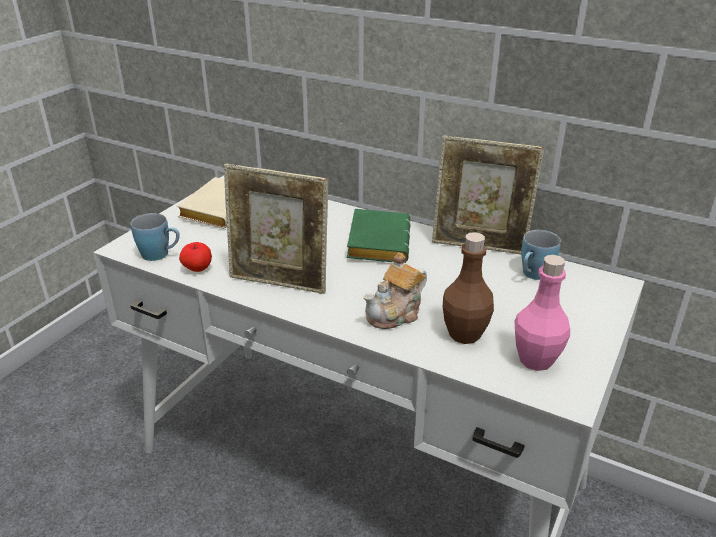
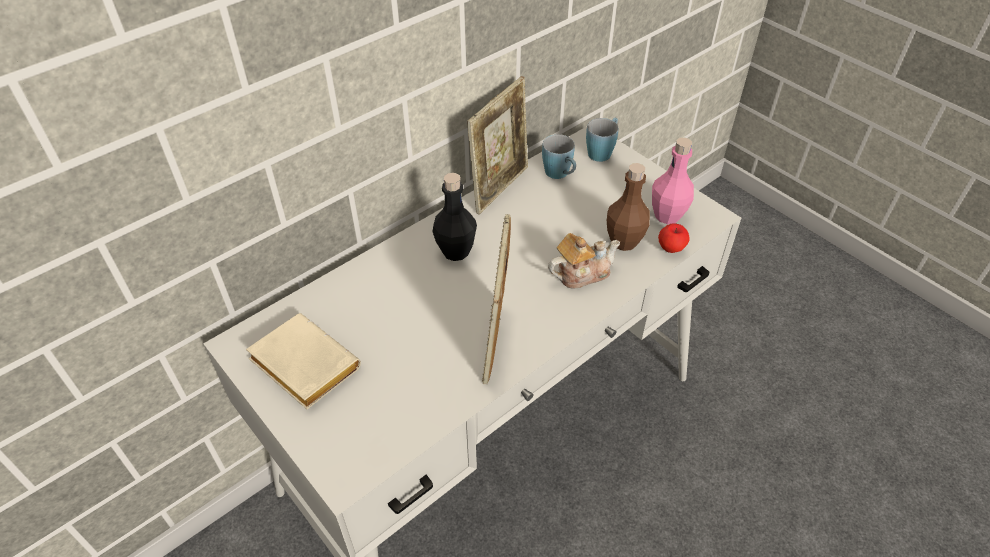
camera: 70 degrees left, 15 degrees up
blue mug [131,213,180,261] -> blue mug moved to [586,118,618,162]
apple [179,242,212,272] -> apple moved to [658,224,690,253]
picture frame [224,164,328,294] -> picture frame turned 150 degrees clockwise [482,214,511,384]
green book [347,209,411,263] -> black bottle [432,173,477,261]
teapot [363,252,427,329] -> teapot turned 90 degrees counterclockwise [548,233,620,288]

